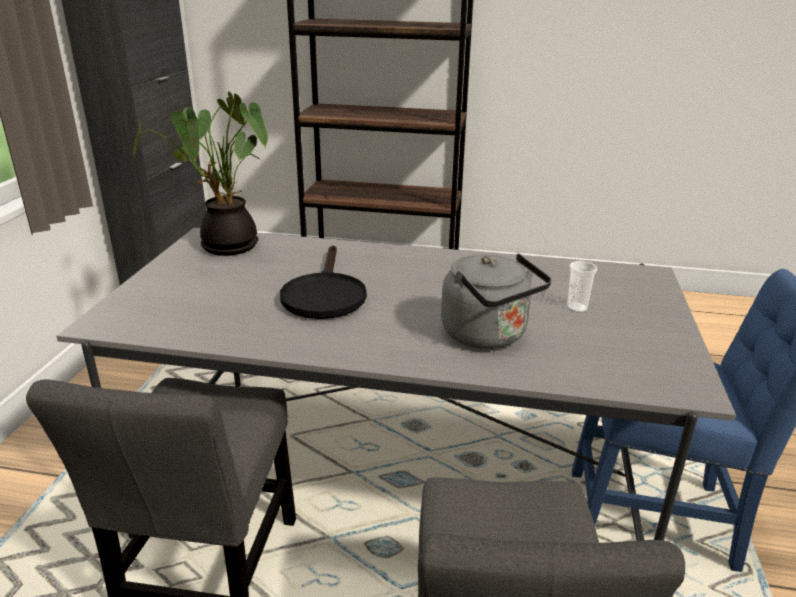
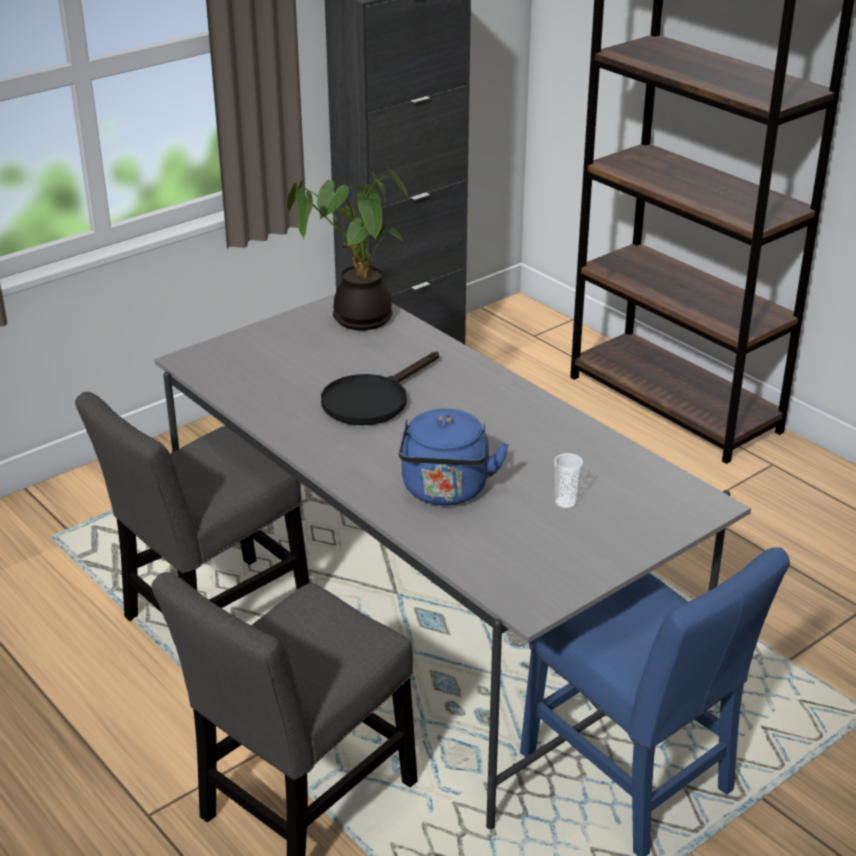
camera: 40 degrees right, 5 degrees up
grey kettle [441,254,552,349] -> blue kettle [399,409,509,505]

